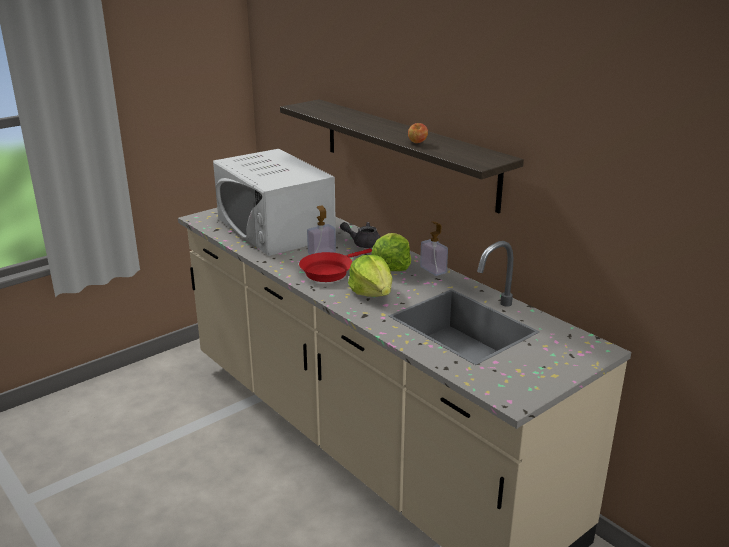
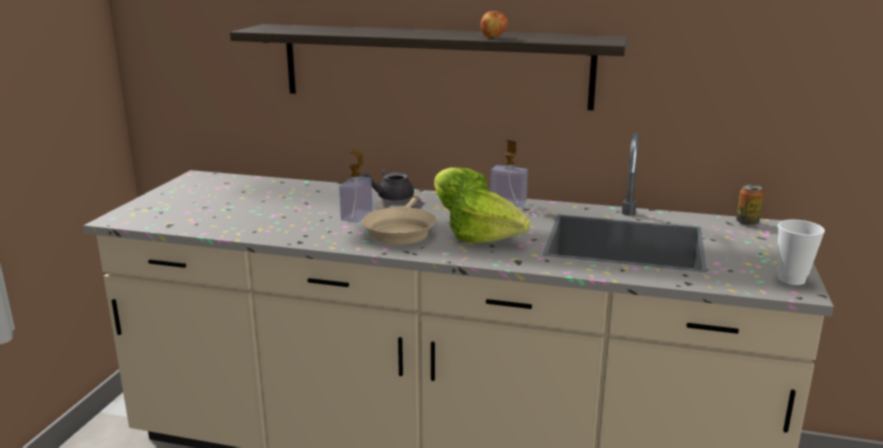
camera: 35 degrees left, 5 degrees down
white microwave [213,149,336,256] -> none
red frying pan [299,248,372,282] -> beige frying pan [362,197,437,245]
none -> can [736,184,764,226]
none -> cup [778,219,825,285]

